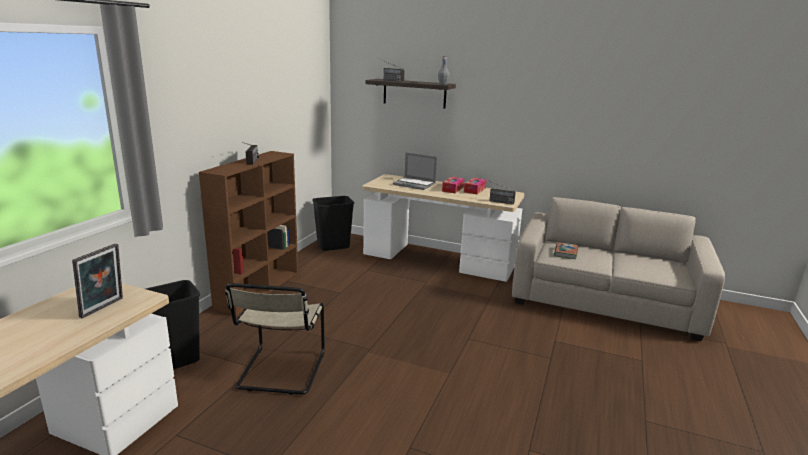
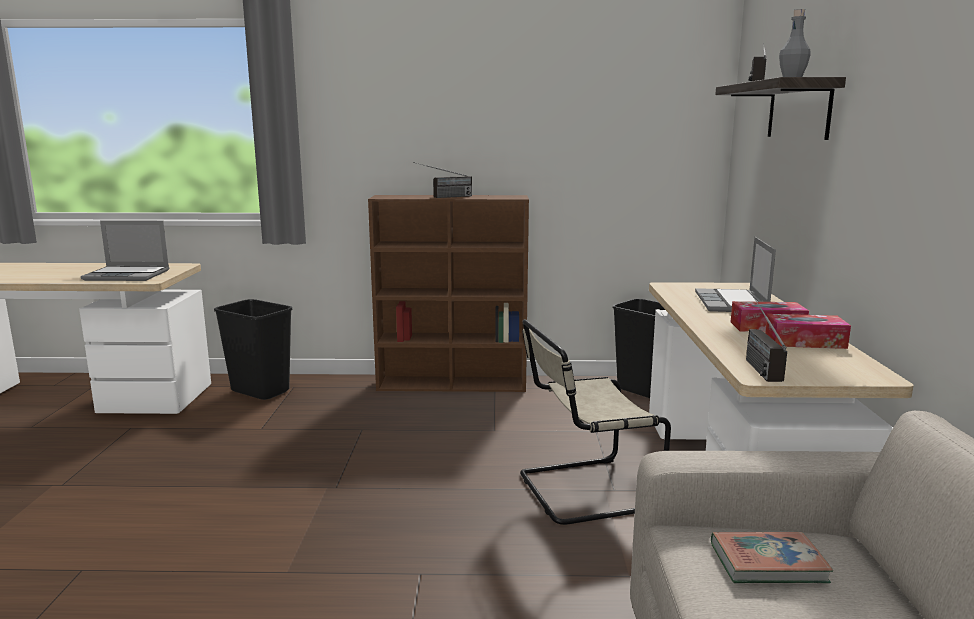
camera: 70 degrees right, 5 degrees down
picture frame [72,243,123,318] -> laptop [81,220,169,281]
beige chair [225,283,325,395] -> beige chair moved to [520,319,671,525]

